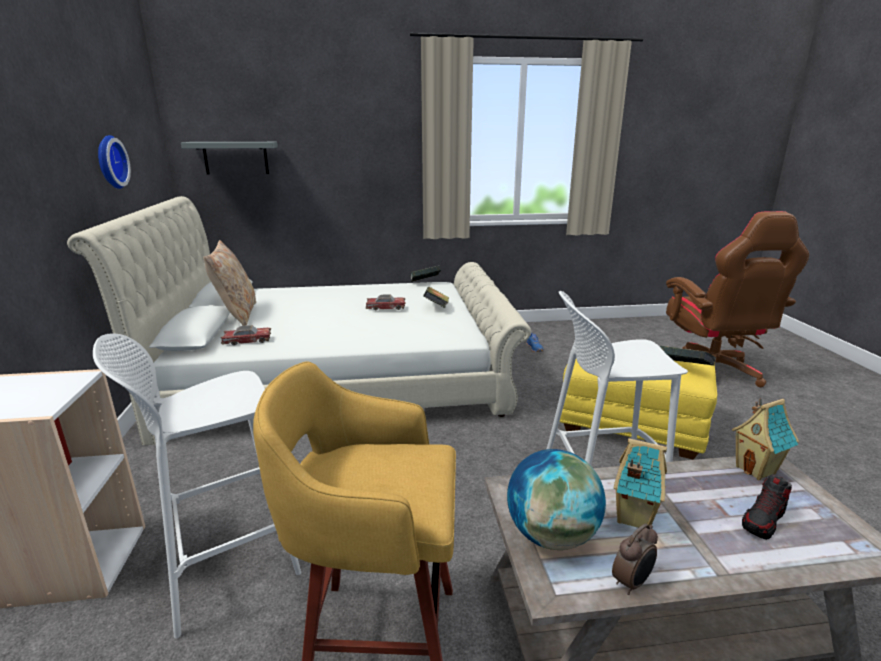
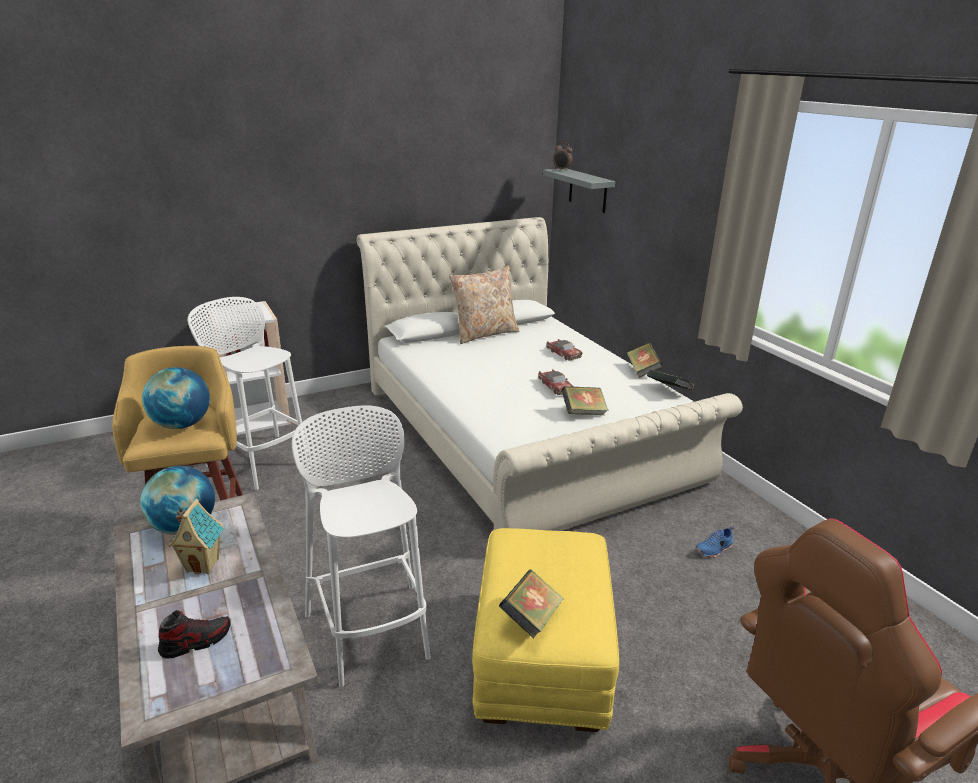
camera: 70 degrees right, 5 degrees up
wall clock [98,135,131,189] -> none
toy car [221,325,271,345] -> toy car moved to [546,339,582,361]
alarm clock [612,523,658,595] -> alarm clock moved to [553,142,573,170]
toy house [732,398,799,480] -> none
shoe [742,475,792,540] -> shoe turned 120 degrees clockwise [158,610,231,659]
none -> globe [142,367,210,429]
none -> book [627,343,663,378]

